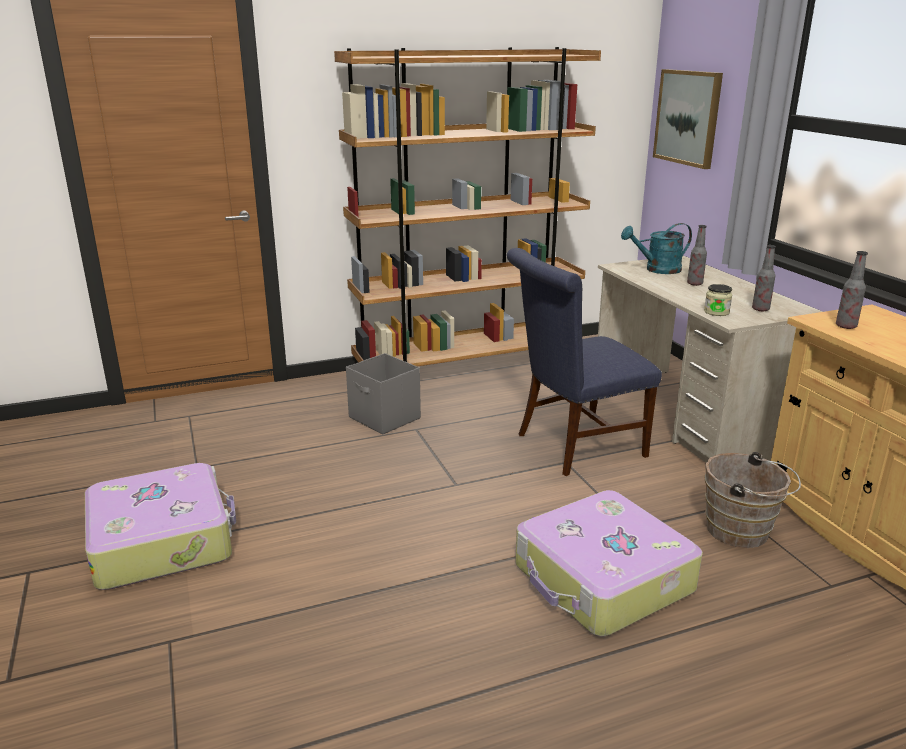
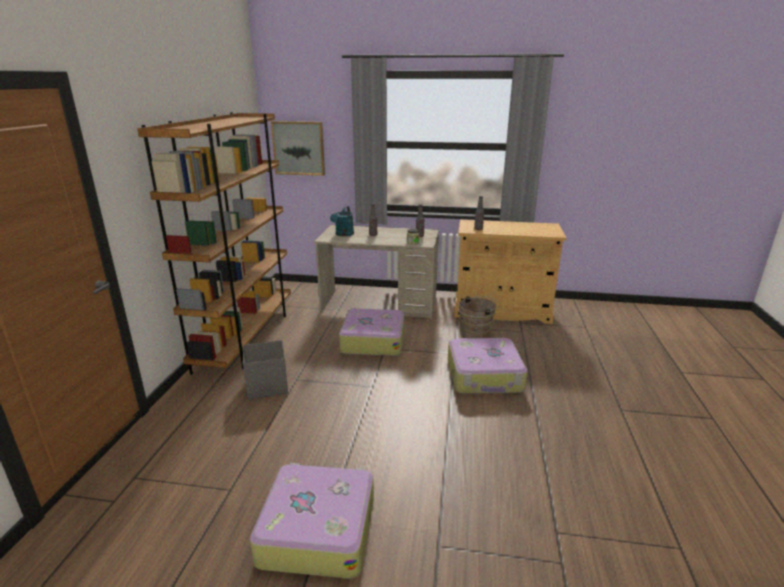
camera: 60 degrees left, 0 degrees up
blue chair [507,248,662,476] -> suitcase [339,308,405,356]

